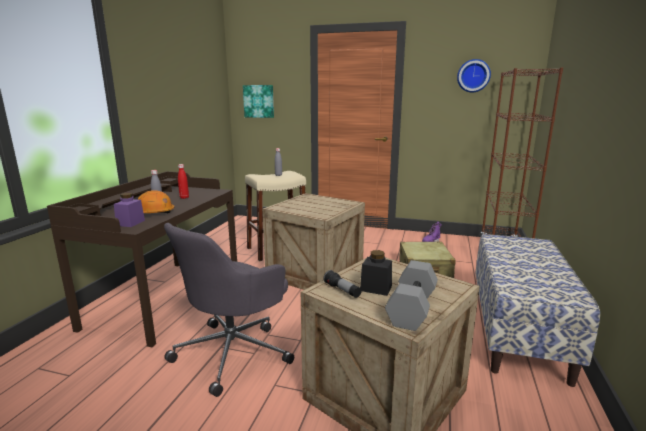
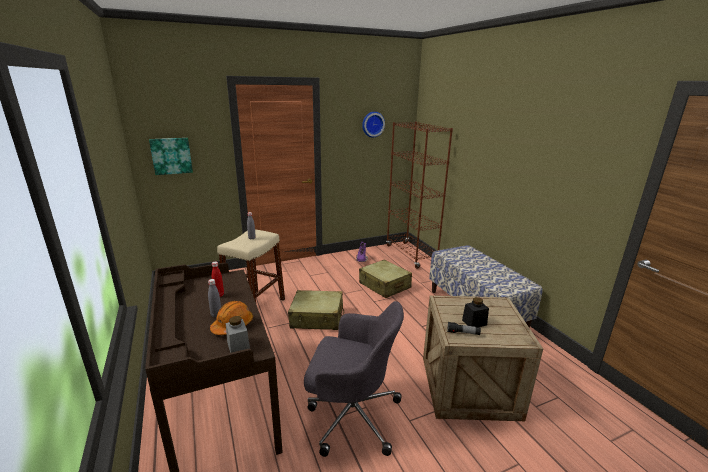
camera: 40 degrees left, 5 degrees up
purple jar [114,193,145,227] -> grey jar [226,316,250,353]
grey office chair [164,223,294,397] -> grey office chair turned 75 degrees counterclockwise [304,301,404,457]
crate [262,193,365,290] -> beige suitcase [288,290,344,330]
grey dumbbell [385,260,438,331] -> none

